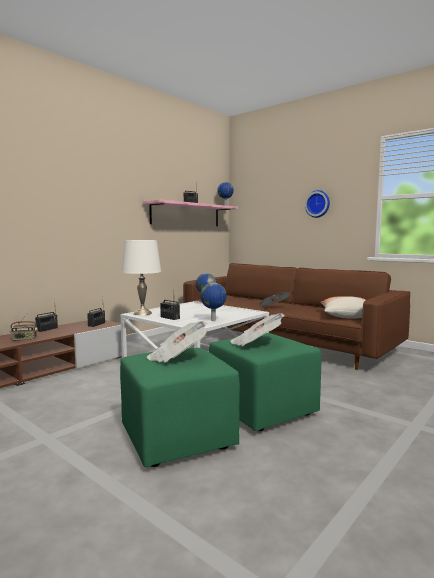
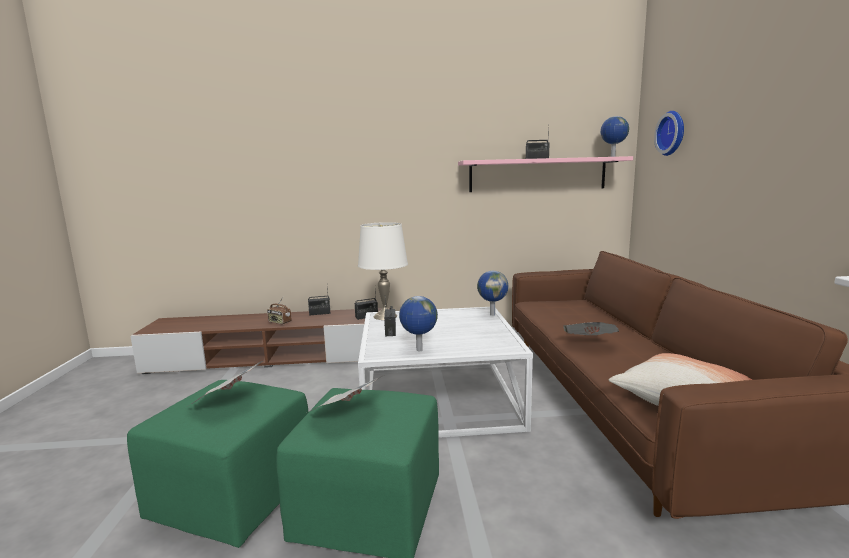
camera: 45 degrees right, 5 degrees up
wall clock [305,190,330,218] -> wall clock moved to [654,111,684,156]

